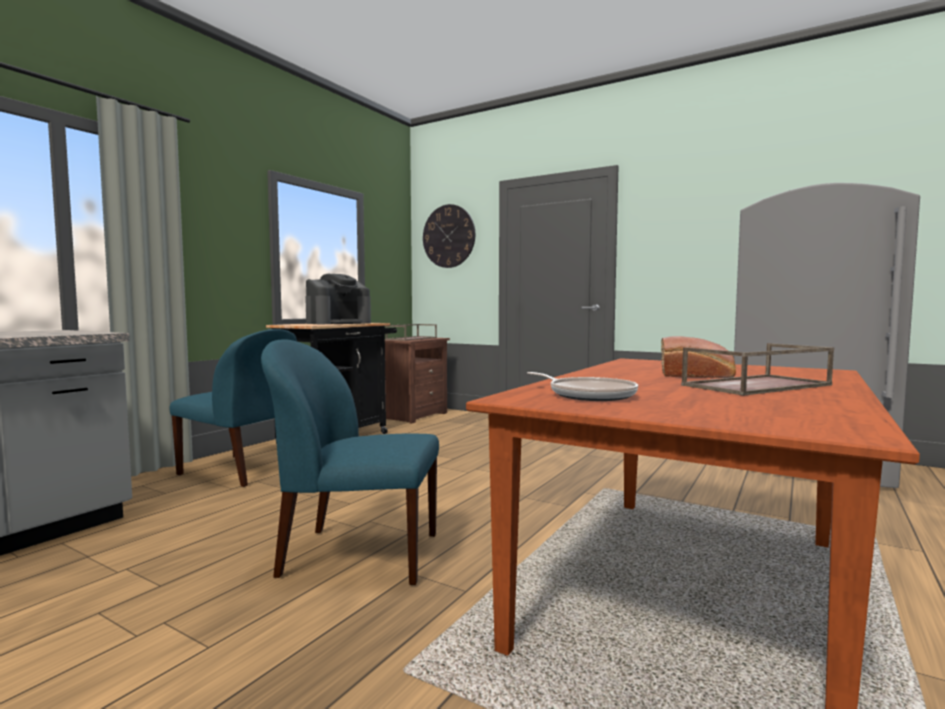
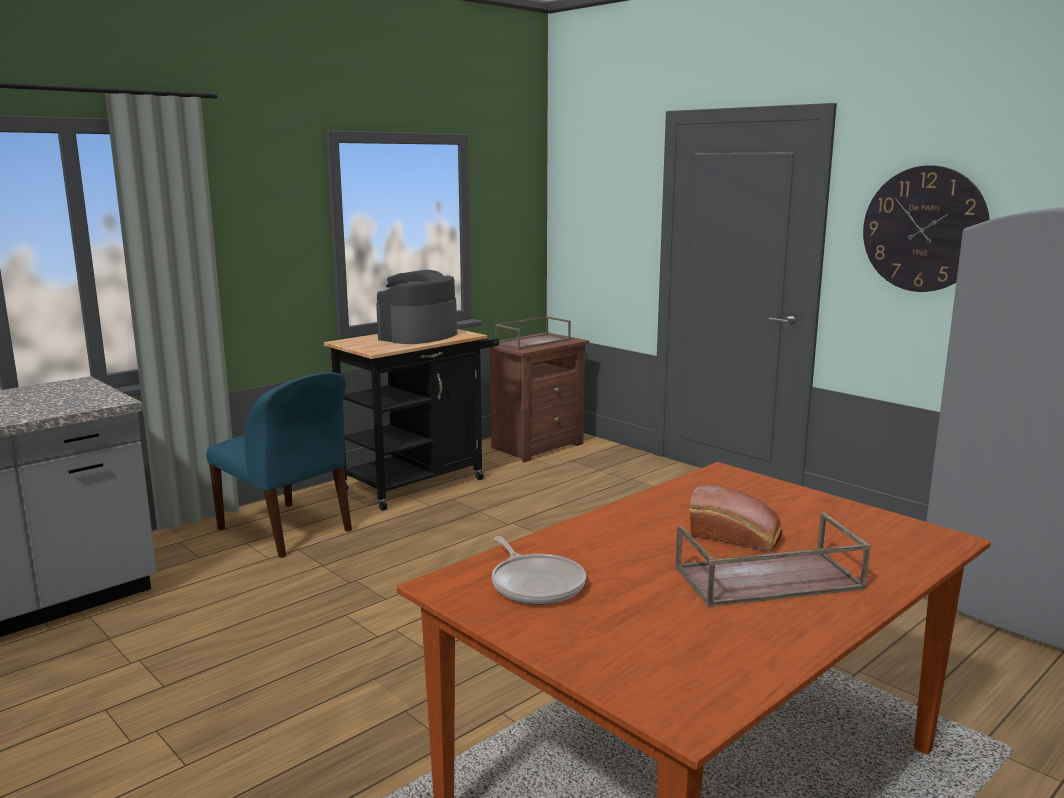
camera: 15 degrees right, 10 degrees up
blue chair [261,339,439,585] -> none
coffee machine [305,274,371,324] -> coffee machine turned 150 degrees clockwise [376,270,457,344]
wall clock [423,204,475,268] -> wall clock moved to [863,165,990,292]

